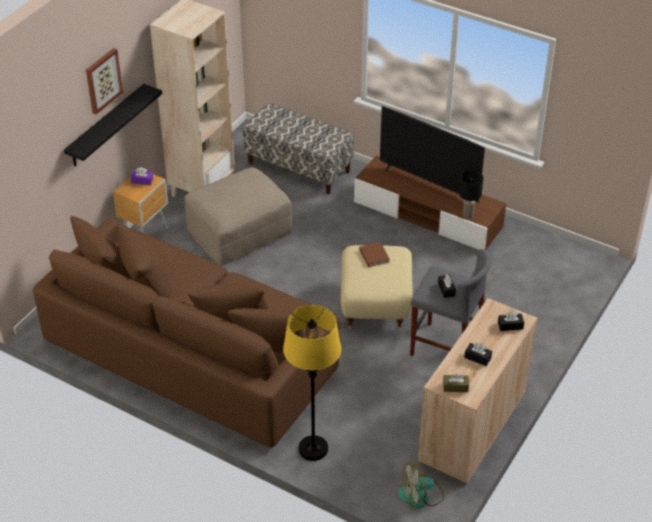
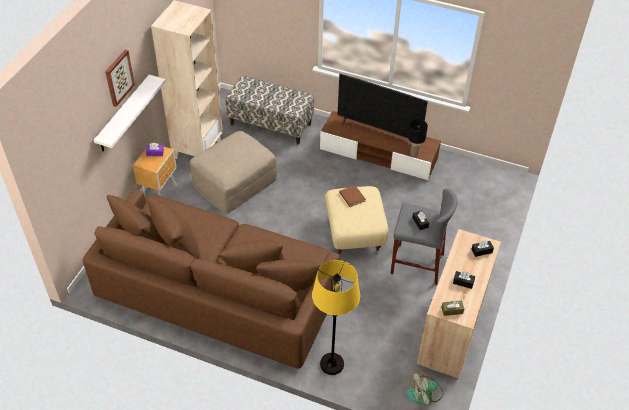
camera: 10 degrees left, 5 degrees up
black shelf [64,84,162,166] -> white shelf [94,75,166,151]

